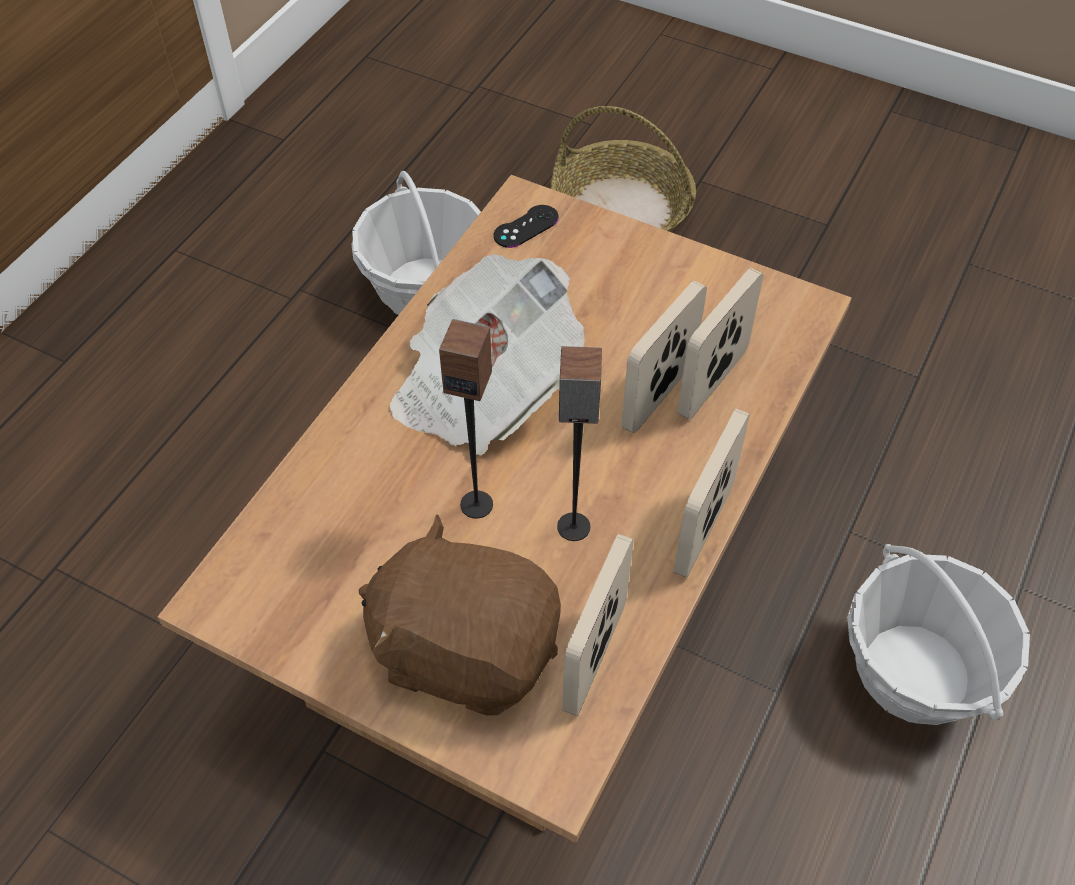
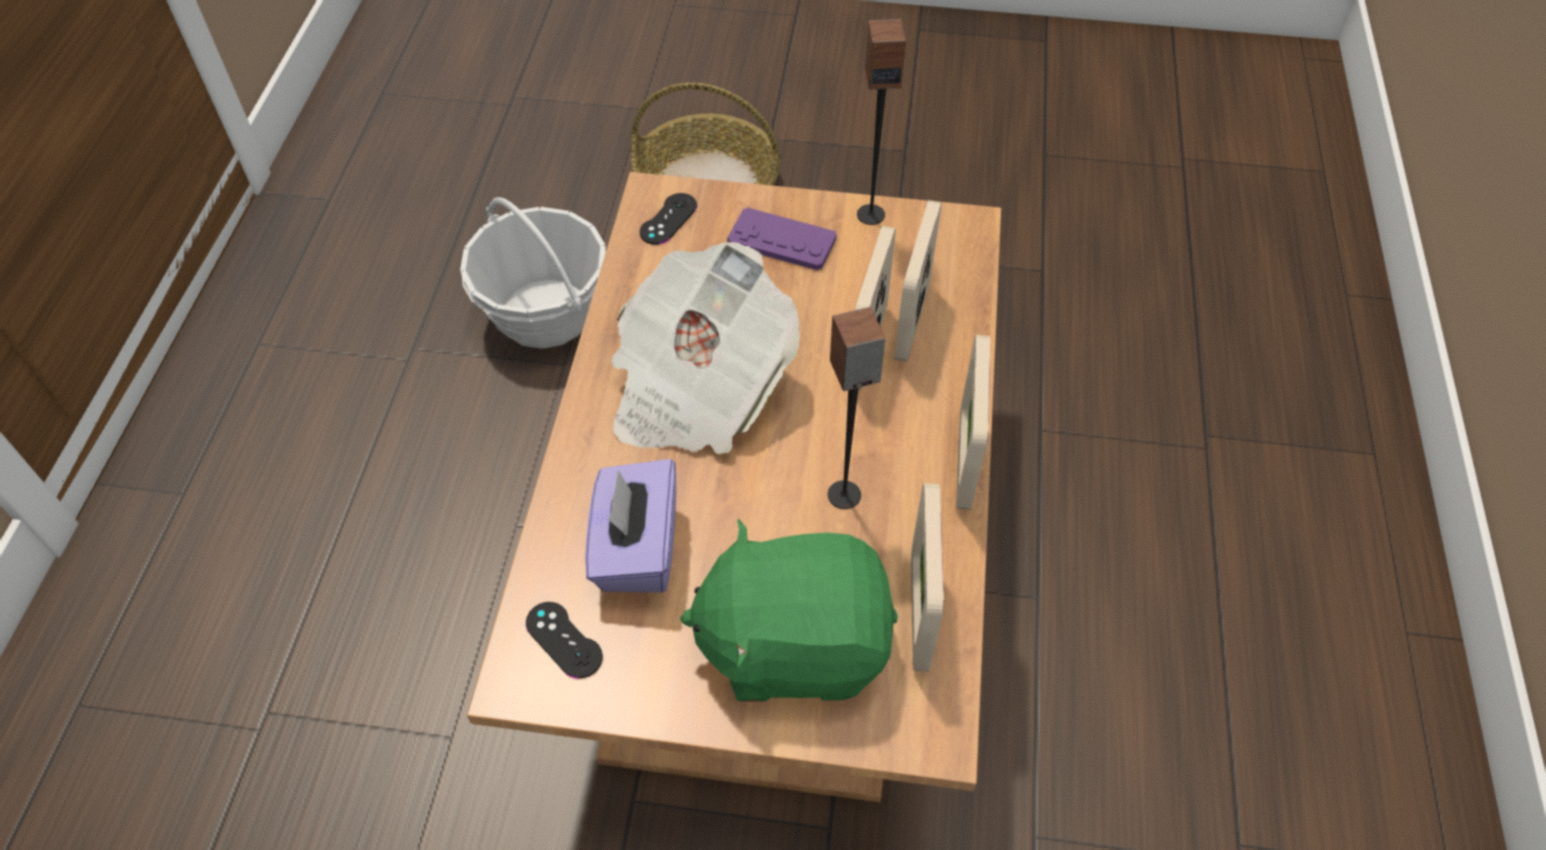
camera: 20 degrees left, 0 degrees up
brown plush toy [359,514,561,716] -> green plush toy [680,519,898,701]
speaker [439,319,493,519] -> speaker moved to [857,19,906,225]
basket [848,544,1030,725] -> none
none -> black game controller [526,602,603,679]
none -> purple tissue box [585,459,676,592]
none -> purple game controller [727,207,837,270]

